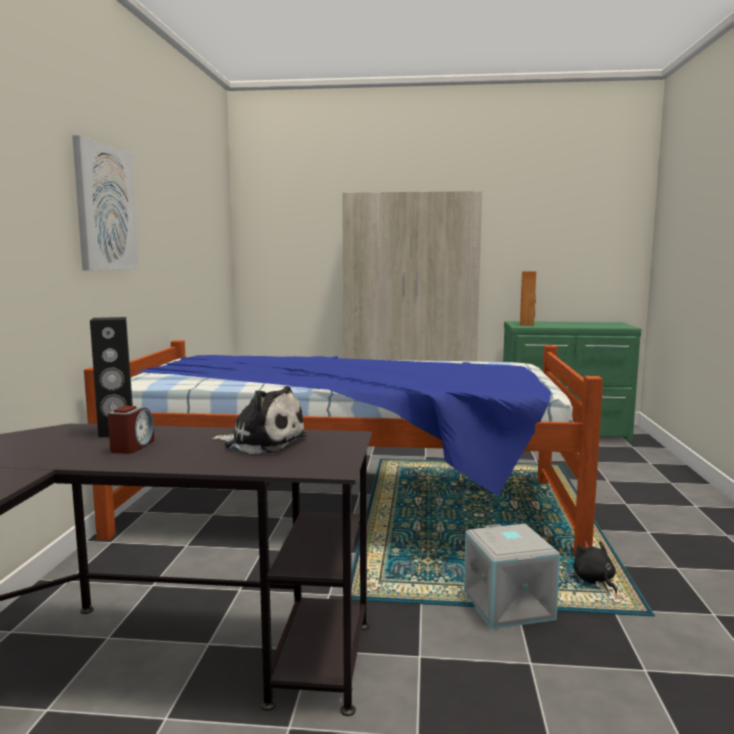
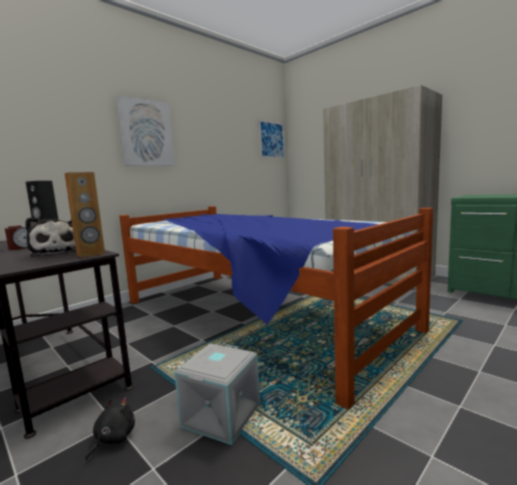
camera: 40 degrees right, 0 degrees up
brown speaker [520,271,536,326] -> brown speaker moved to [65,172,105,258]
black plush toy [573,541,617,594] -> black plush toy moved to [85,397,135,461]
none -> picture [259,120,285,158]

